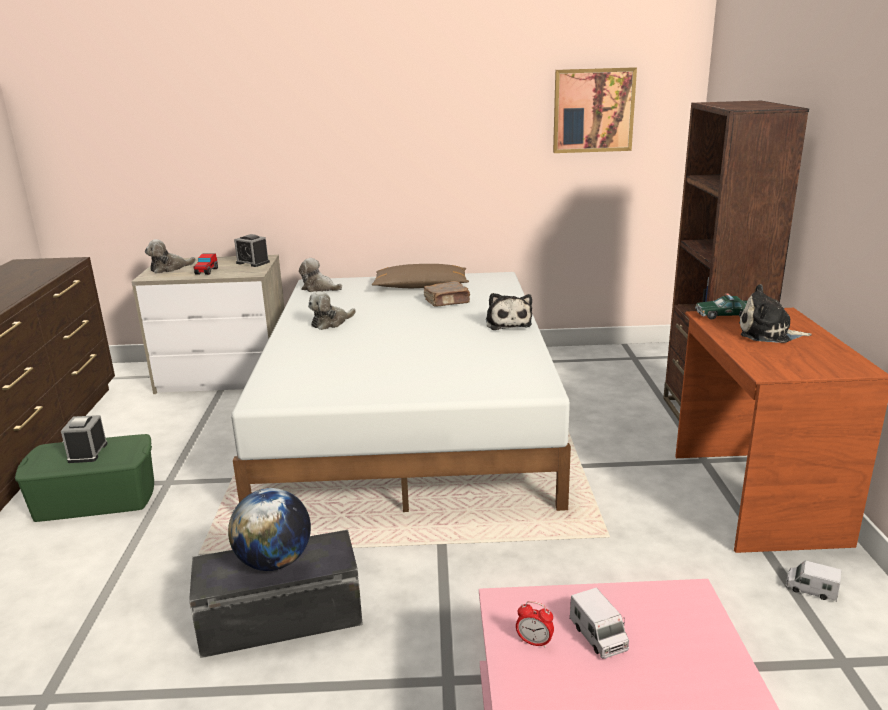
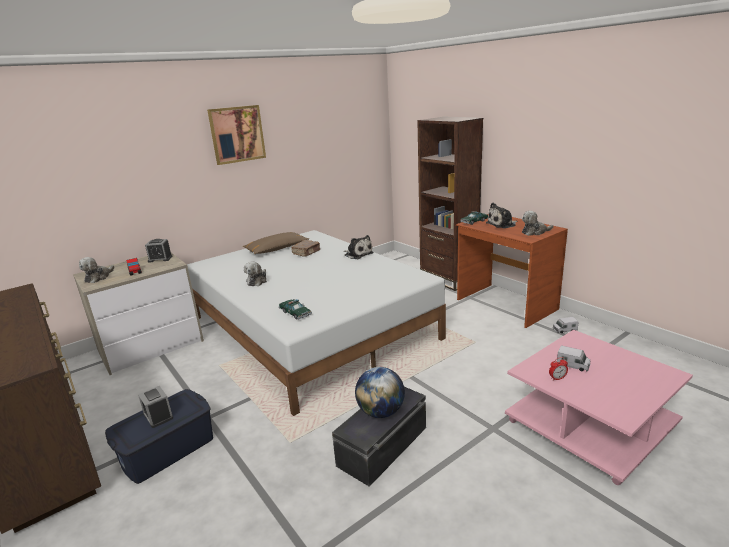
camera: 35 degrees left, 0 degrees up
green storage box [15,434,154,522] -> blue storage box [105,389,213,484]
plush toy [299,258,342,292] -> plush toy moved to [522,211,553,236]
picture [553,67,637,153] -> picture moved to [207,105,266,165]
none -> toy car [279,299,312,320]

